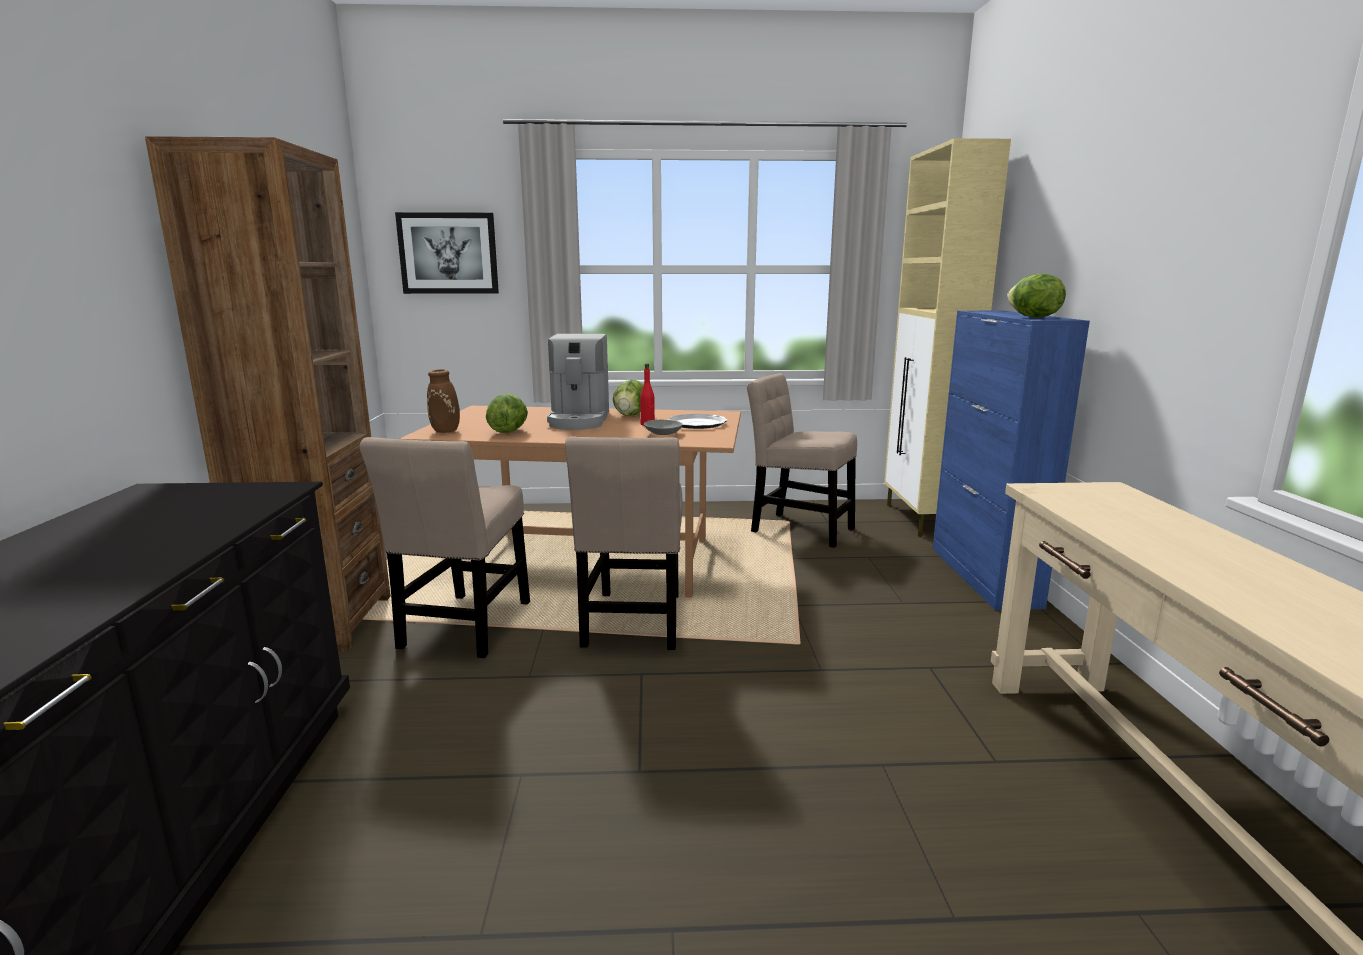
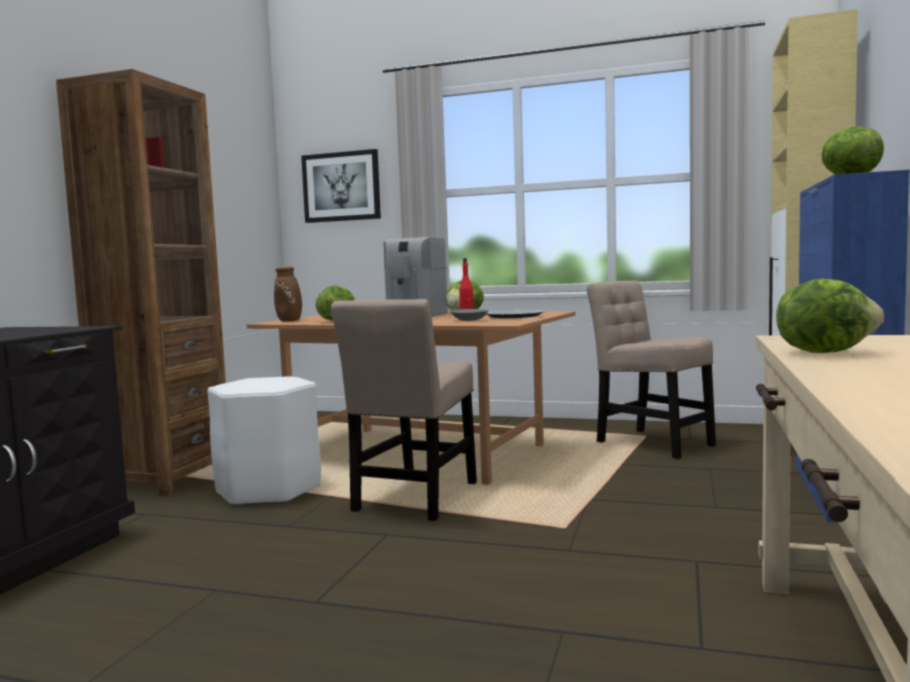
camera: 20 degrees right, 10 degrees down
beige chair [360,437,530,658] -> white stool [207,376,321,506]
none -> lettuce [776,279,884,353]

